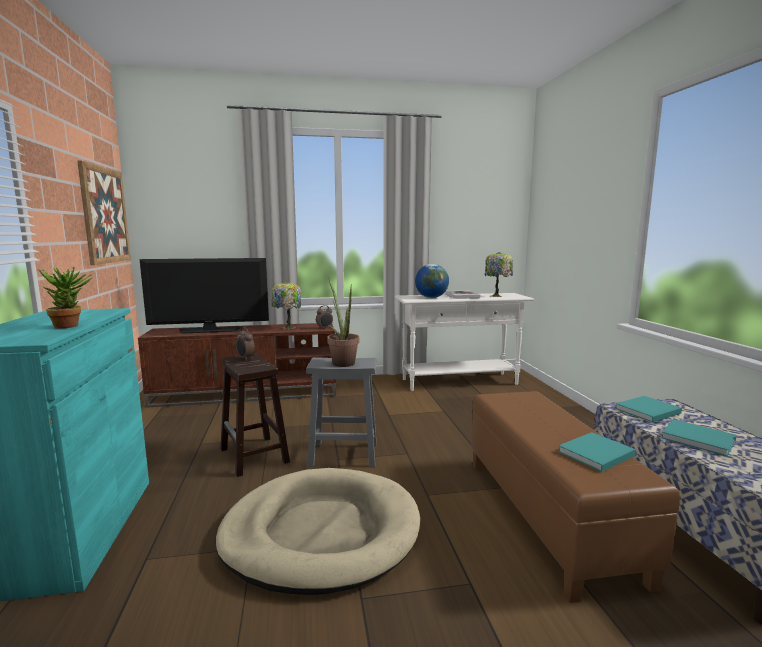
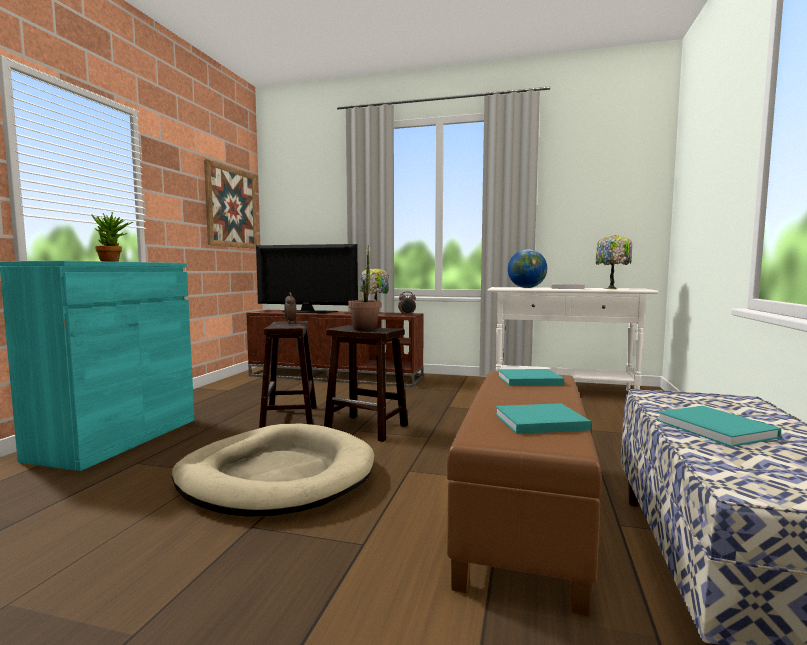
camera: 25 degrees right, 5 degrees down
grey stool [306,357,377,468] -> brown stool [324,325,408,442]
turquoise book [615,396,682,422] -> turquoise book moved to [498,369,564,386]

